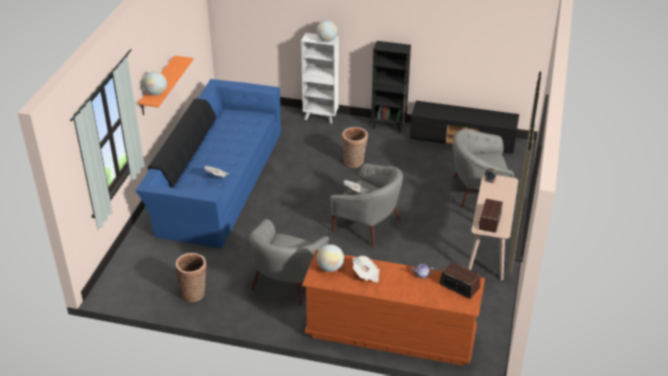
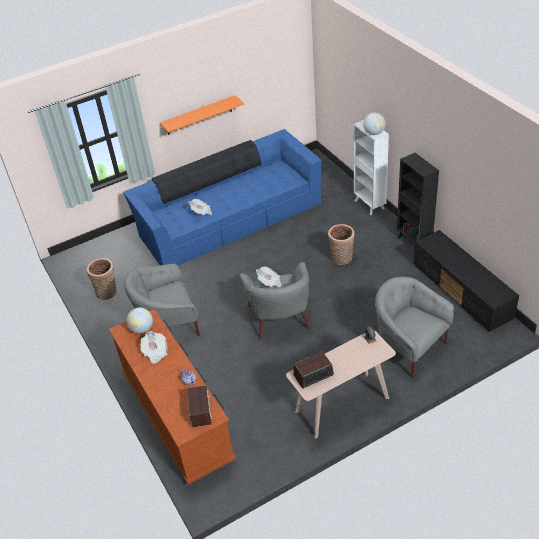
camera: 50 degrees right, 5 degrees up
globe [143,71,167,95] -> none

